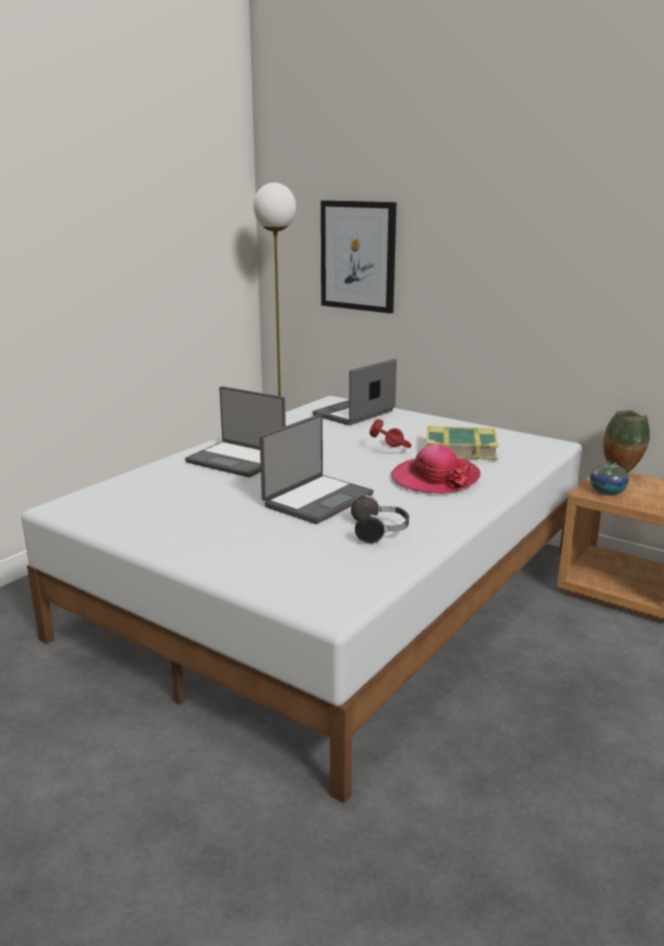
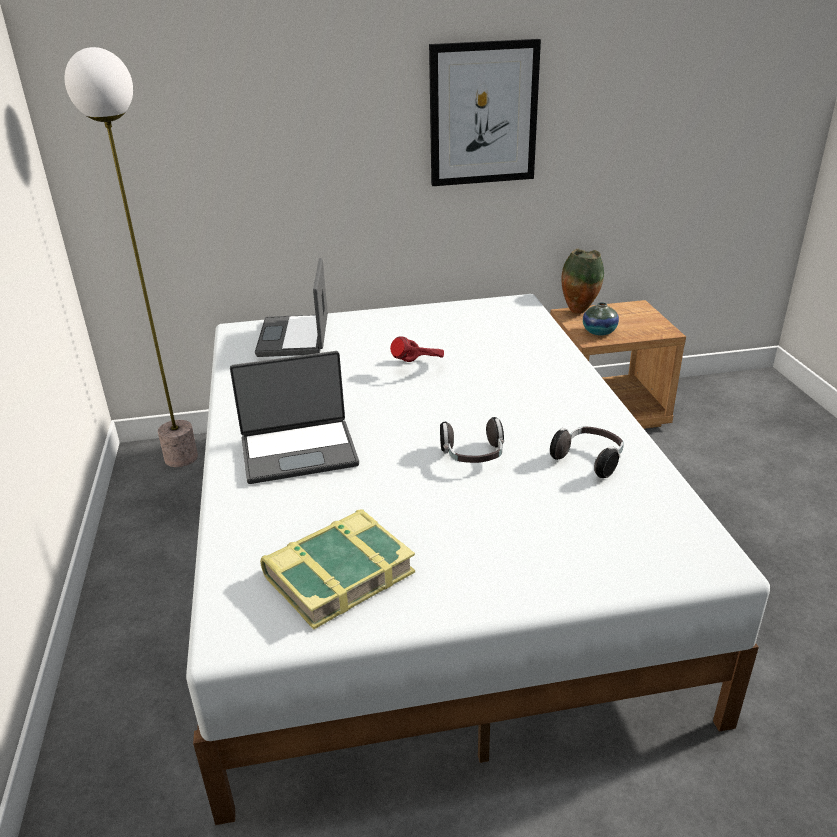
camera: 45 degrees left, 10 degrees up
laptop [260,414,374,524] -> headphones [440,417,504,463]
picture [321,200,397,313] -> picture moved to [429,39,541,186]
hat [391,444,480,494] -> none
book [426,426,499,460] -> book moved to [260,509,415,630]

